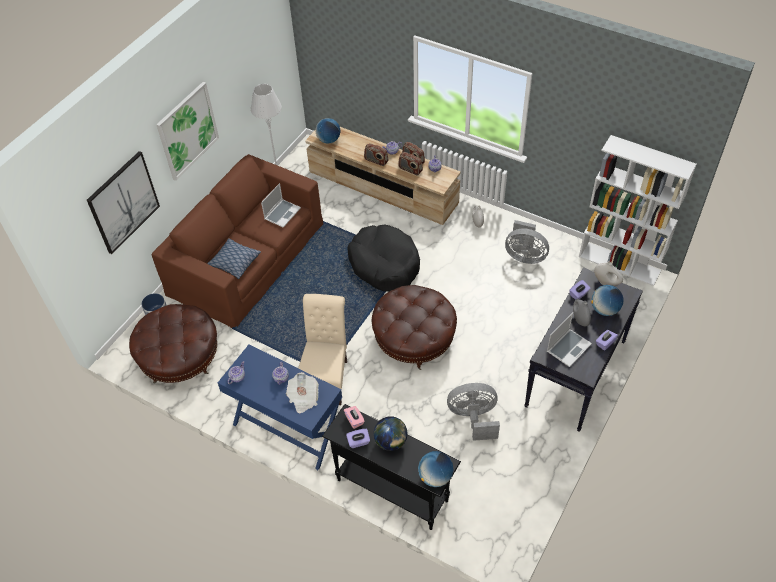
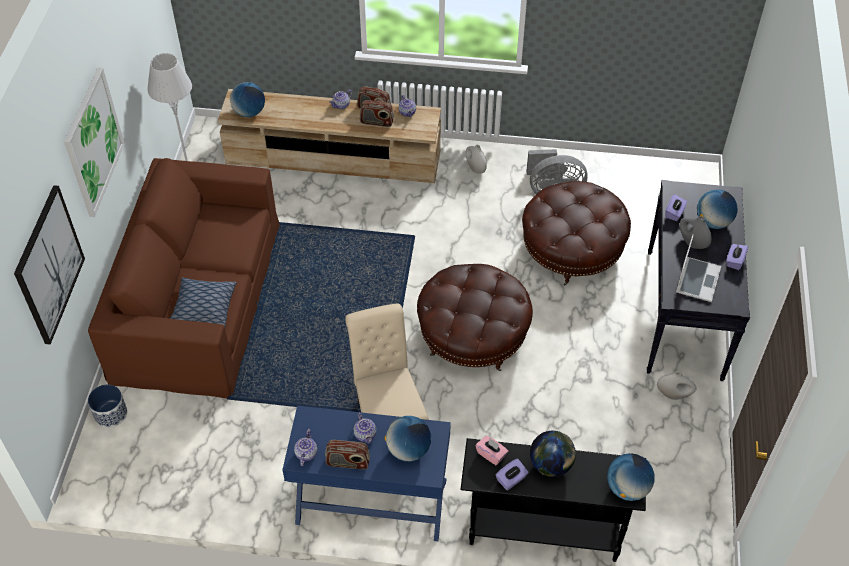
camera: 25 degrees left, 0 degrees up
brown ottoman [129,304,217,383] -> brown ottoman moved to [522,181,631,285]
laptop [261,183,301,227] -> none
newspaper [286,372,319,413] -> globe [384,416,431,461]
black dog bed [348,224,420,292] -> none
radio [364,144,388,166] -> radio moved to [325,440,370,470]
grey fan [447,383,500,441] -> none
white bookcase [579,135,696,286] -> none
white vase [594,262,623,286] -> white vase moved to [657,371,696,400]

